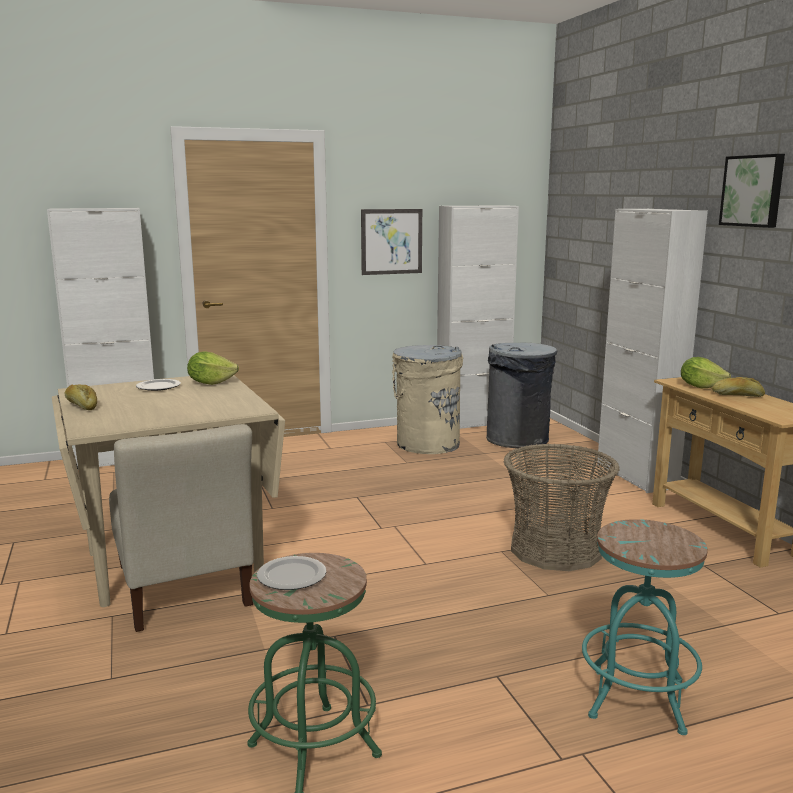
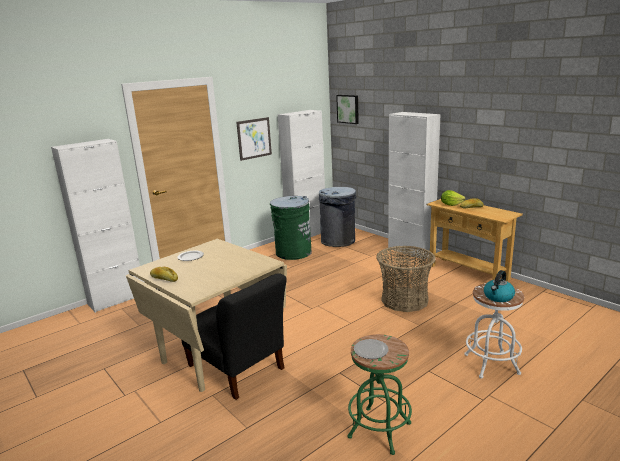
camera: 20 degrees left, 5 degrees up
beige chair [109,424,254,632] -> black chair [182,273,287,400]
lettuce [187,351,239,385] -> none
beige trash can [392,345,463,454] -> green trash can [270,196,312,260]
turquoise stool [582,519,708,735] -> white stool [464,283,524,379]
picture [719,154,785,228] -> picture moved to [336,95,359,124]
none -> kettle [484,270,515,302]

